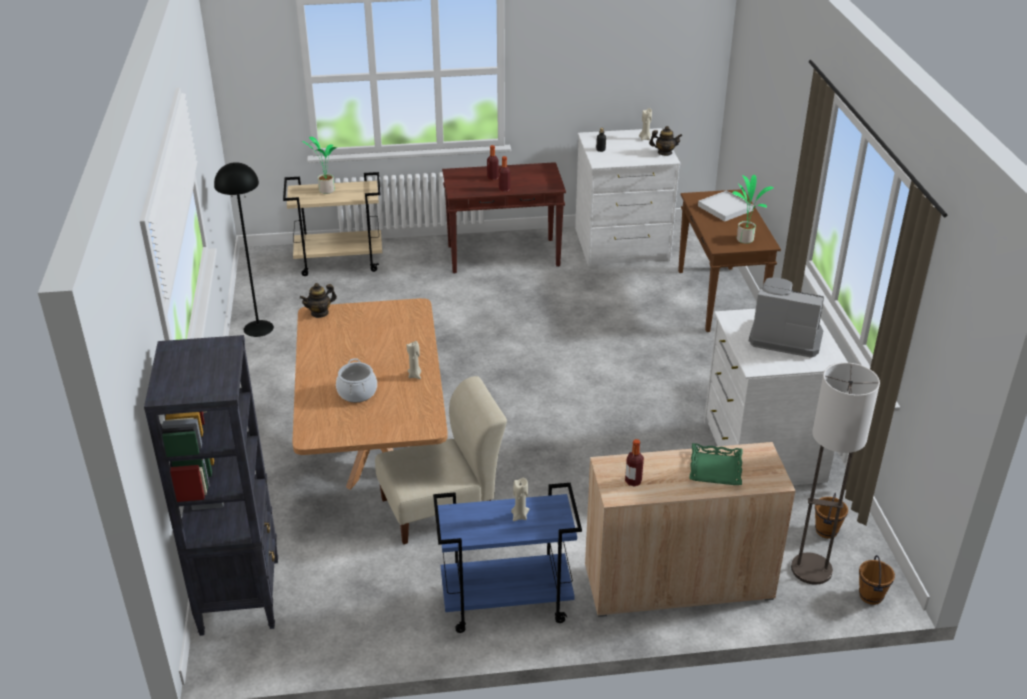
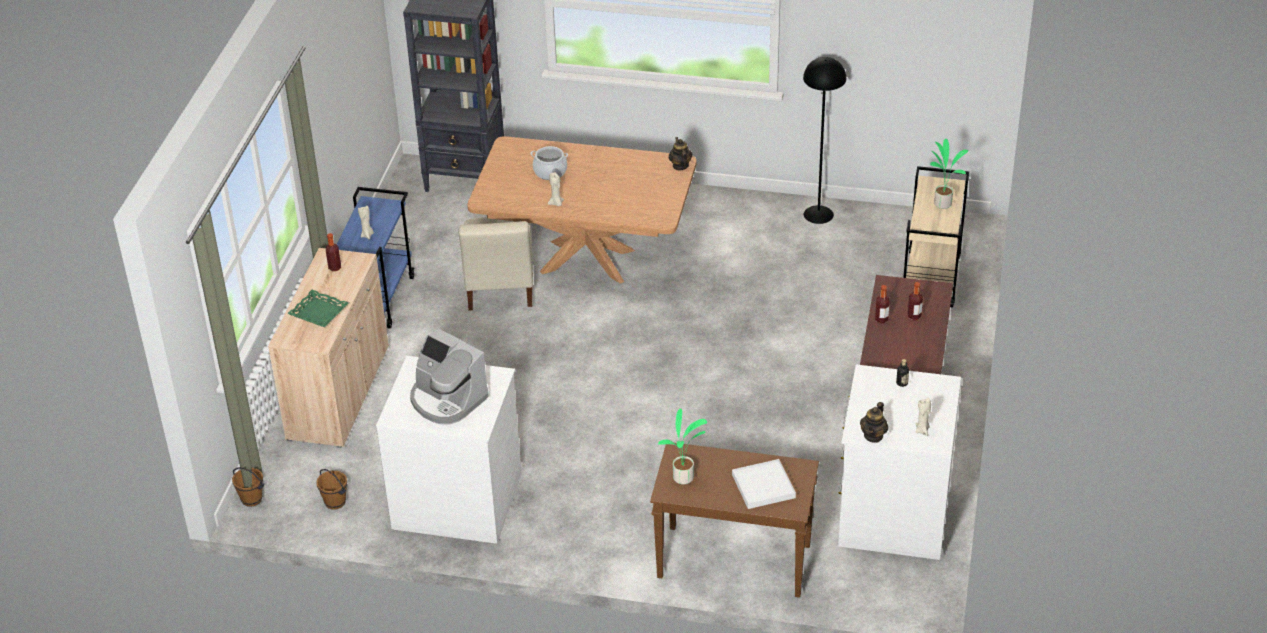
camera: 110 degrees right, 5 degrees up
coffee machine [749,277,824,358] -> coffee machine turned 90 degrees clockwise [410,328,489,425]
floor lamp [791,362,880,585] -> none

